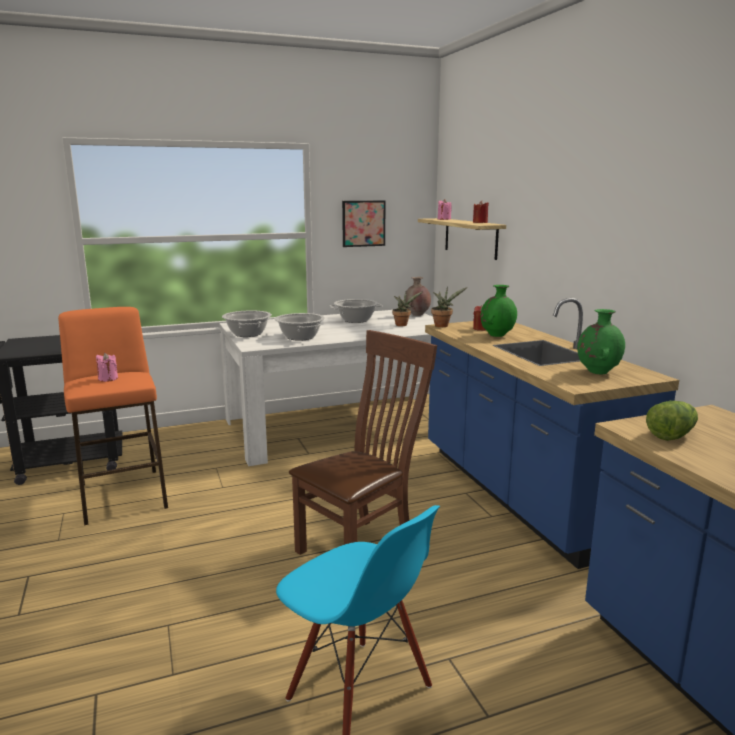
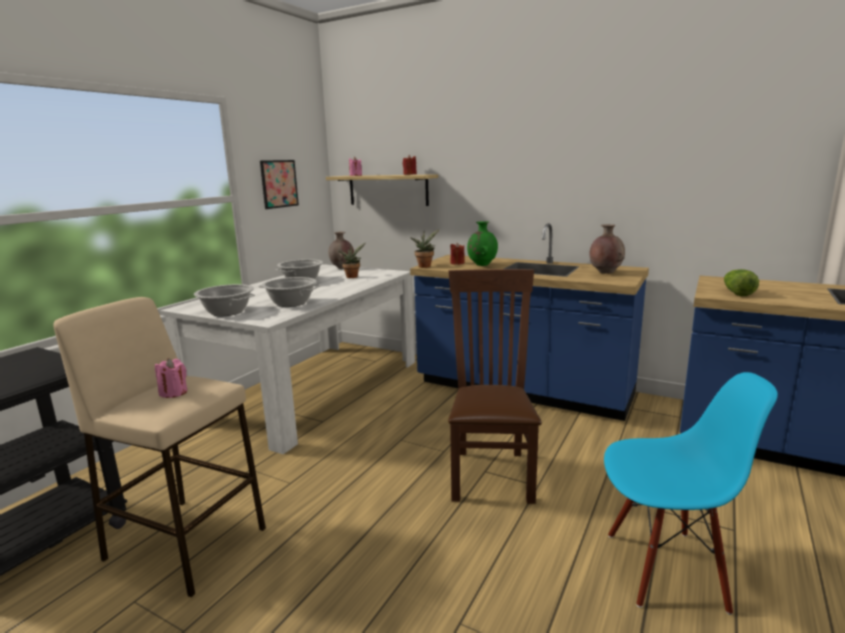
camera: 40 degrees left, 0 degrees up
orange stool [58,307,168,525] -> beige stool [53,297,266,597]
green vase [577,309,625,374] -> brown vase [590,224,625,274]

